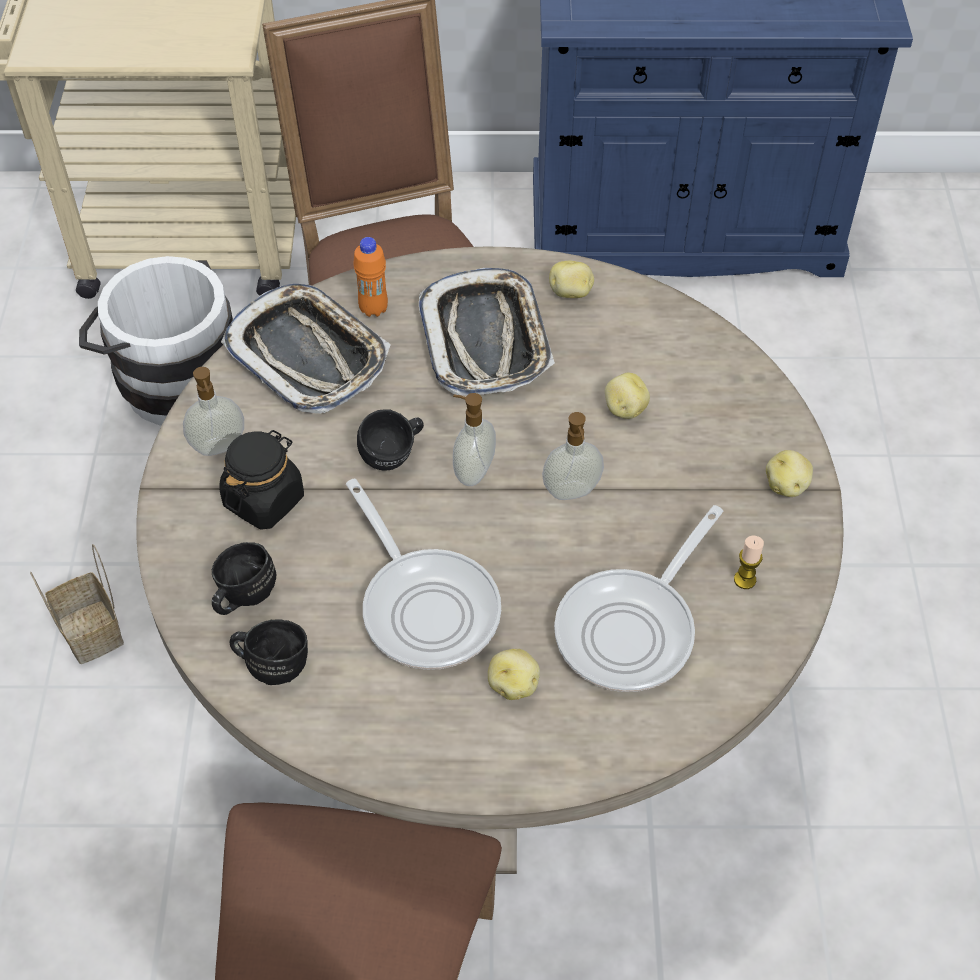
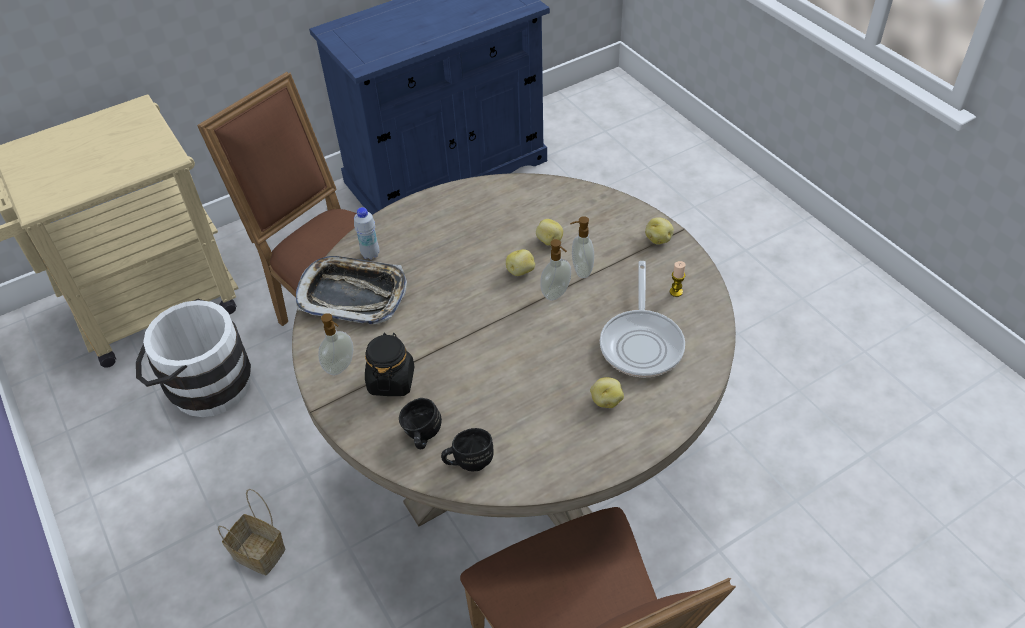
camera: 30 degrees left, 5 degrees down
frying pan [346,479,501,670] -> none
orange bottle [353,237,388,317] -> white bottle [354,207,380,260]
black mug [357,409,424,471] -> none
tray [419,268,555,395] -> none
soap dispenser [453,393,496,486] -> soap dispenser moved to [570,216,594,278]
potato [549,261,594,298] -> potato moved to [506,249,535,276]

